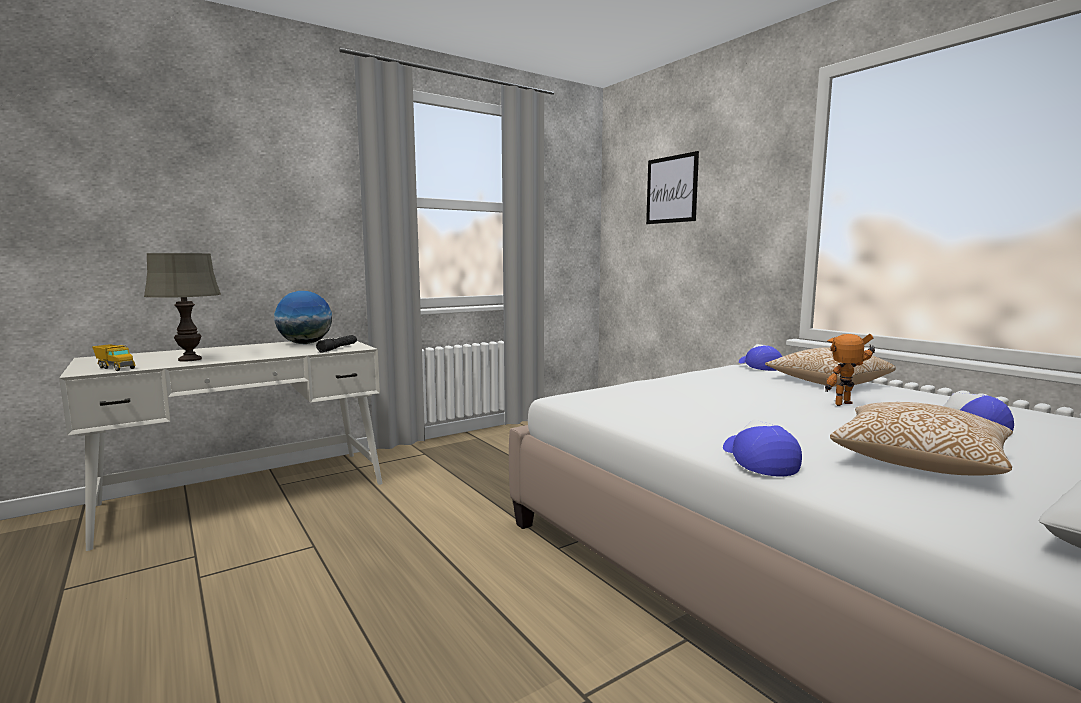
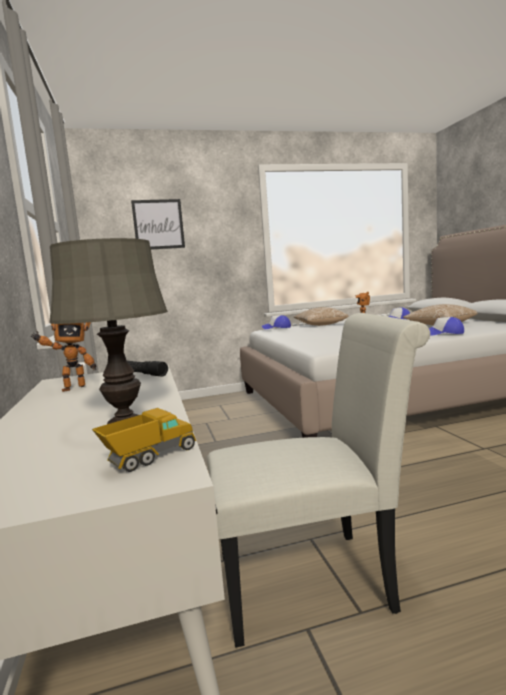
camera: 70 degrees left, 0 degrees up
globe [274,291,332,344] -> toy robot [31,322,97,392]
none -> white chair [207,313,430,648]

